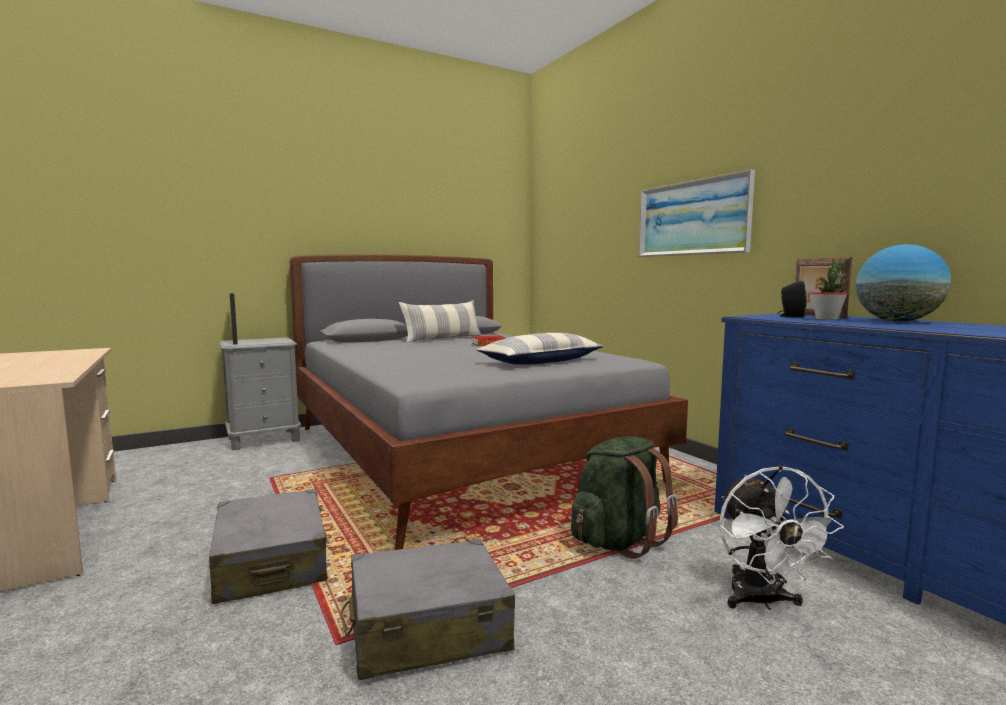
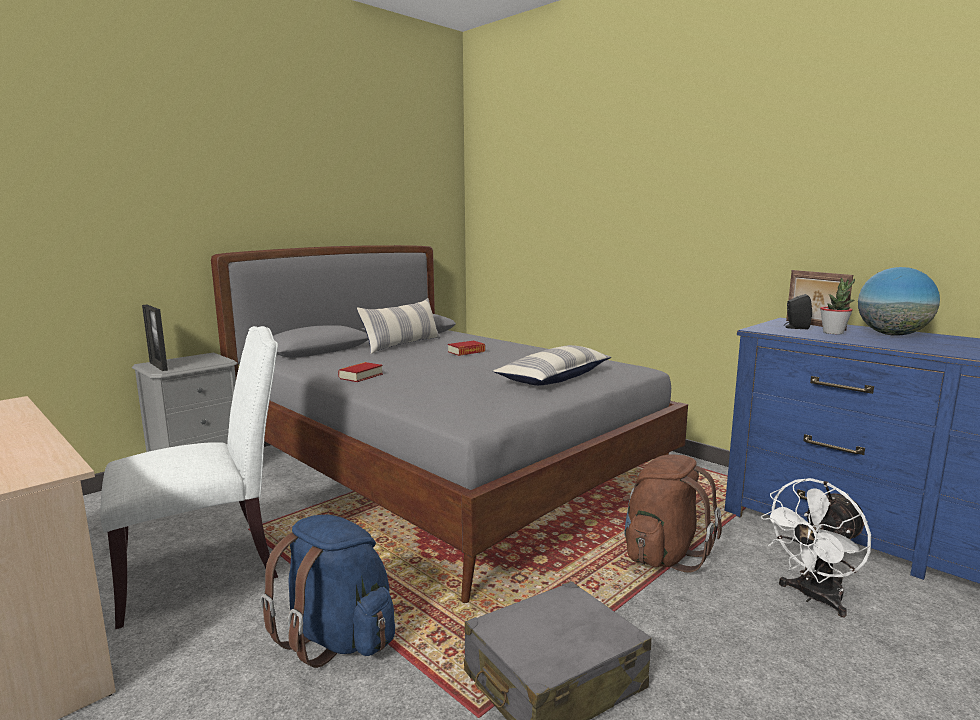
camera: 15 degrees left, 5 degrees up
grey suitcase [209,489,329,604] -> blue backpack [260,515,395,668]
green backpack [571,436,678,559] -> brown backpack [623,454,722,573]
picture [639,169,755,257] -> none
white fan [719,466,844,610] -> white fan turned 75 degrees clockwise [761,478,871,618]
none -> white chair [100,326,278,629]
none -> book [338,362,383,382]

